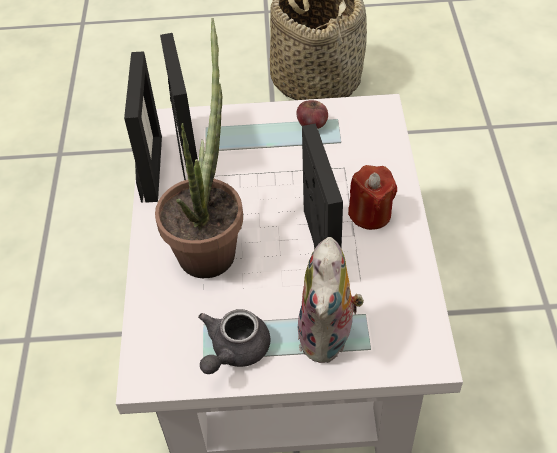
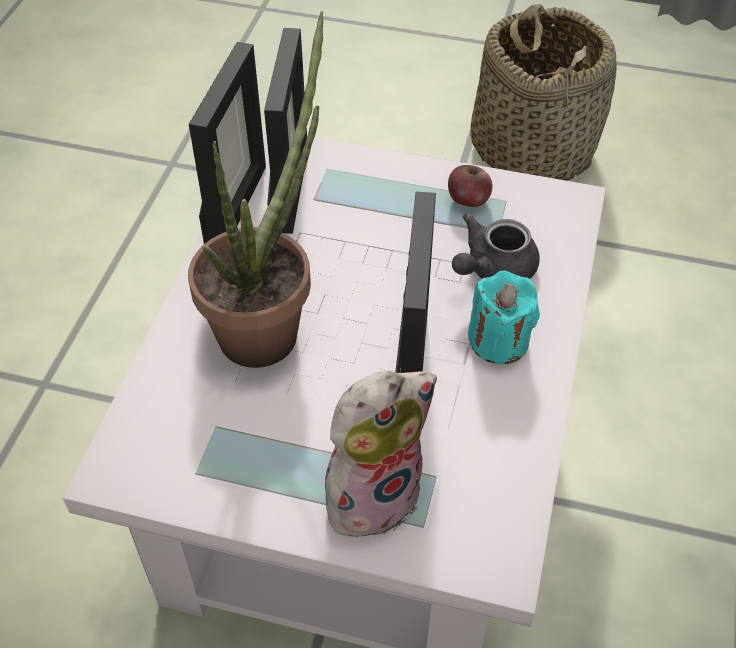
camera: 15 degrees right, 0 degrees up
grey teapot [198,309,270,374] -> grey teapot moved to [452,213,540,279]
plush toy [298,237,364,363] -> plush toy turned 150 degrees counterclockwise [325,371,437,544]
red candle [348,165,397,230] -> turquoise candle [468,271,540,364]

